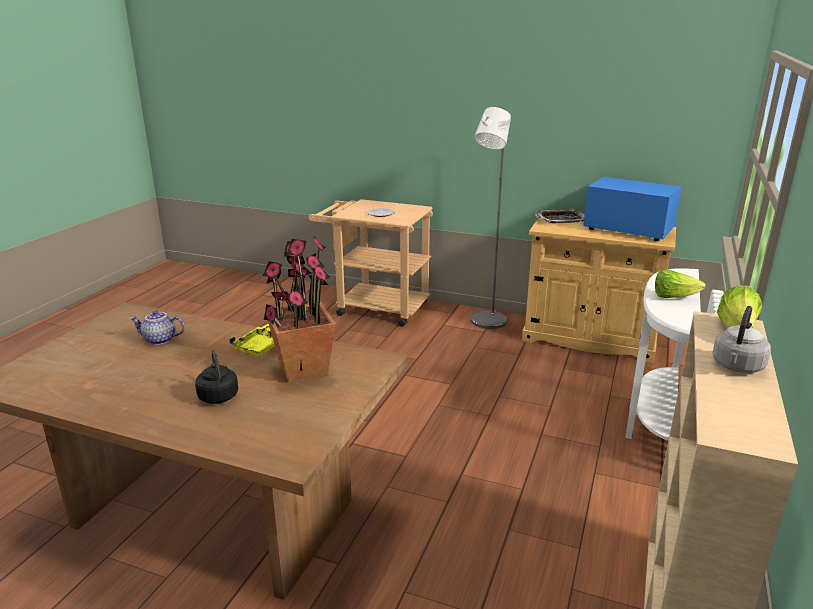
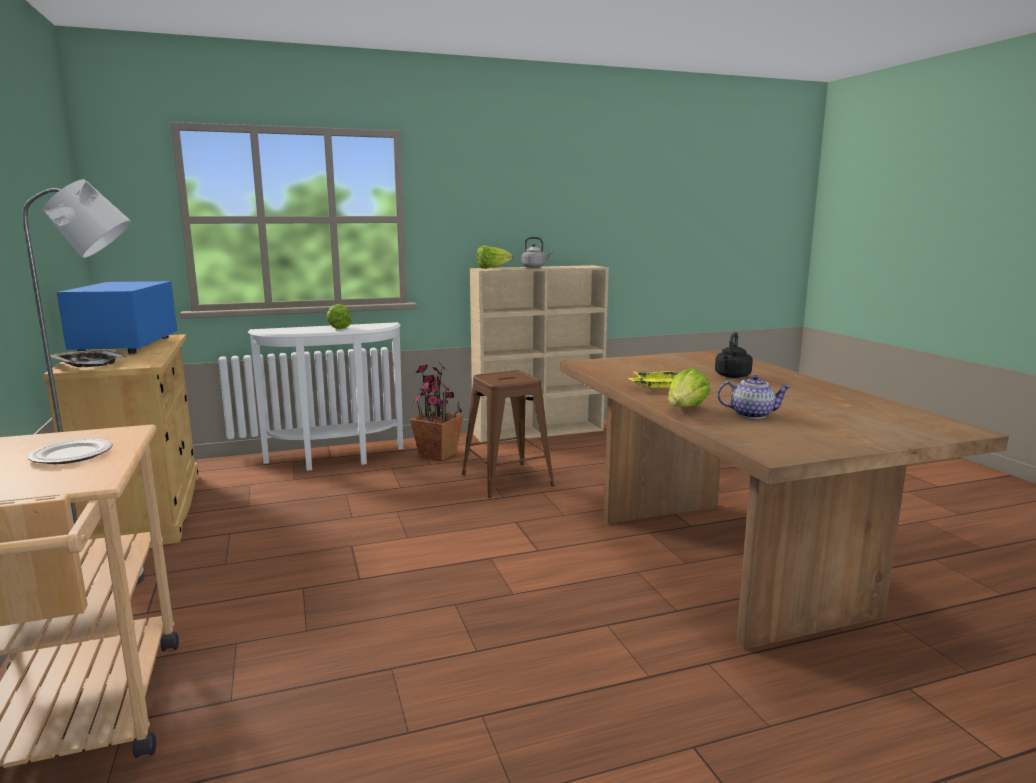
camera: 130 degrees left, 10 degrees down
teapot [130,310,185,345] -> teapot turned 45 degrees counterclockwise [717,375,791,419]
potted plant [263,236,336,383] -> potted plant moved to [410,362,464,461]
none -> brown stool [462,371,554,498]
none -> lettuce [668,368,710,407]

